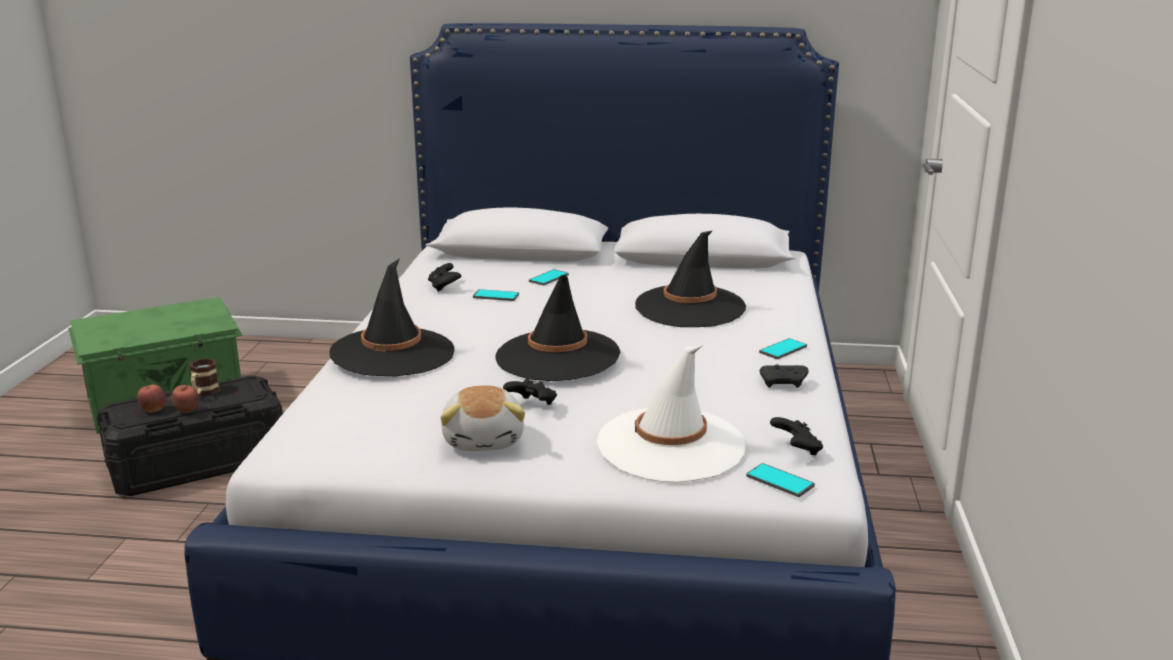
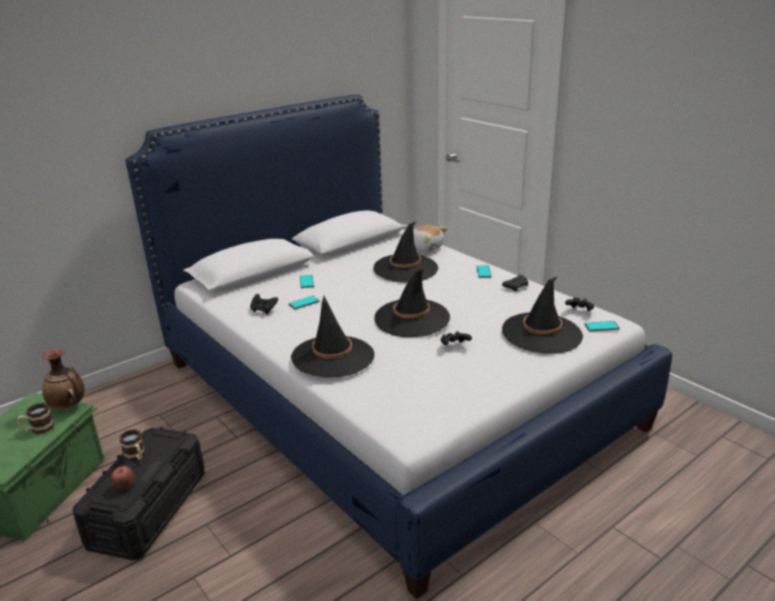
camera: 45 degrees left, 5 degrees up
apple [172,385,199,413] -> none
plush toy [440,385,525,451] -> plush toy moved to [413,225,448,252]
white hat [597,346,746,483] -> black hat [502,276,583,354]
none -> mug [17,403,54,434]
none -> vase [42,349,85,409]

